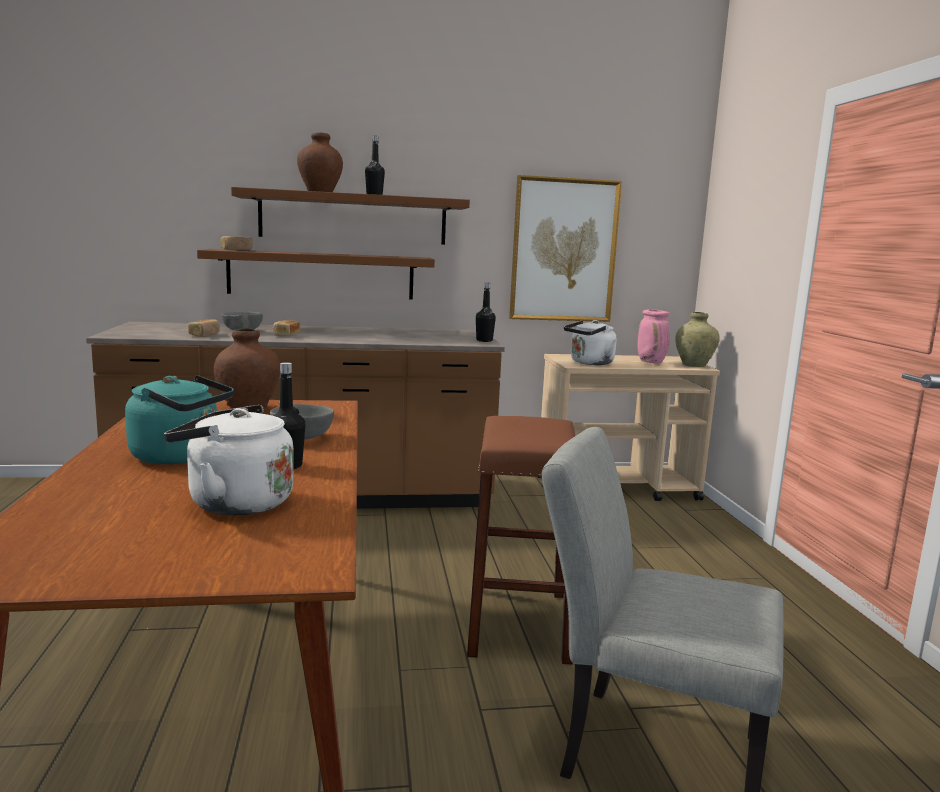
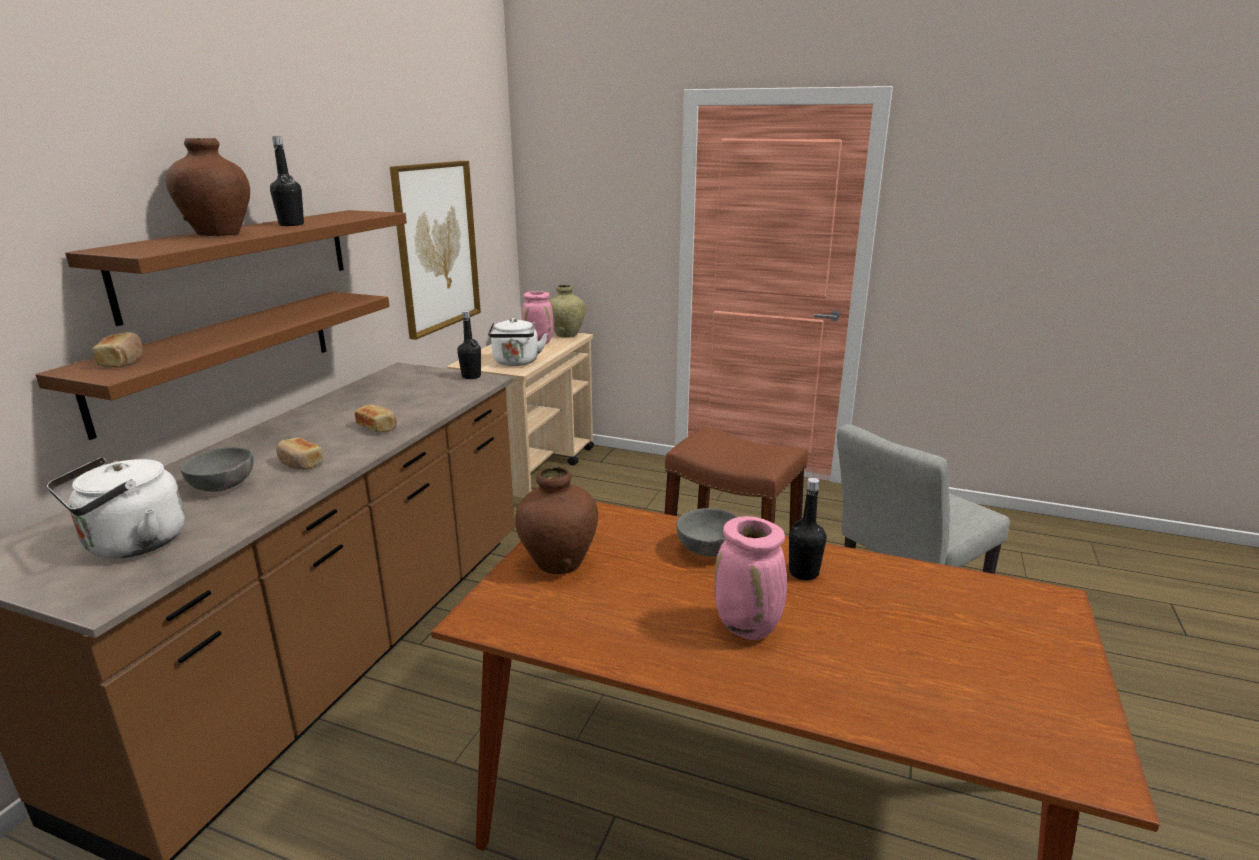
camera: 60 degrees left, 10 degrees up
turquoise kettle [125,375,234,464] -> pink vase [715,516,787,640]
white kettle [164,405,294,515] -> white kettle moved to [47,457,185,559]
bread [188,319,220,337] -> bread moved to [355,405,397,432]

